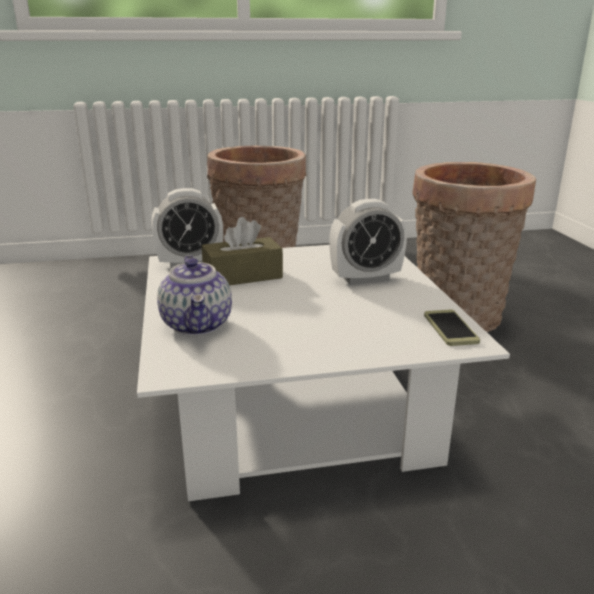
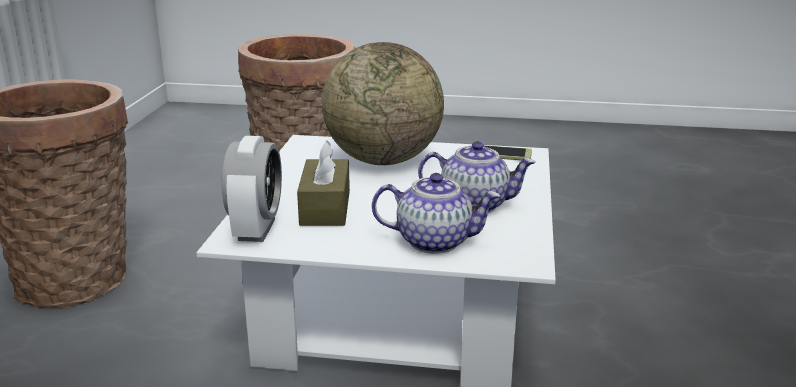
camera: 70 degrees left, 0 degrees up
alarm clock [329,199,407,285] -> globe [322,42,444,165]
none -> teapot [418,141,536,213]

